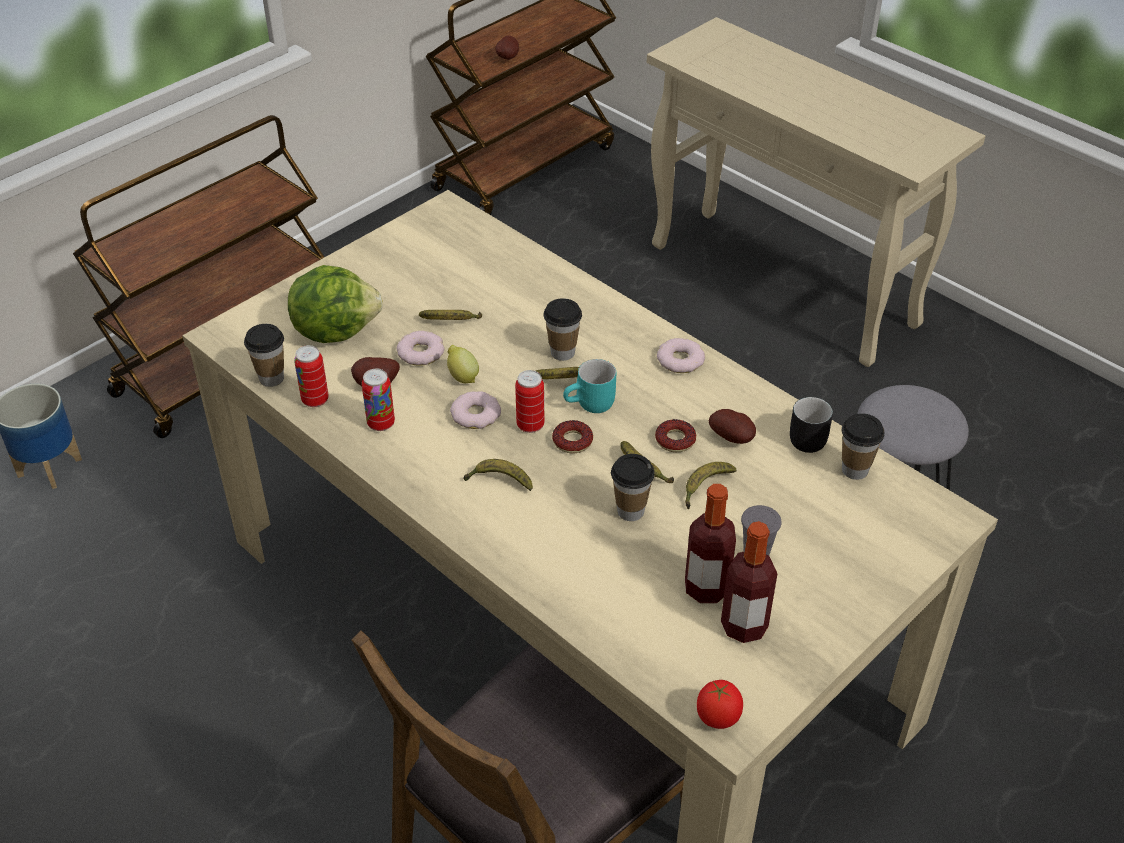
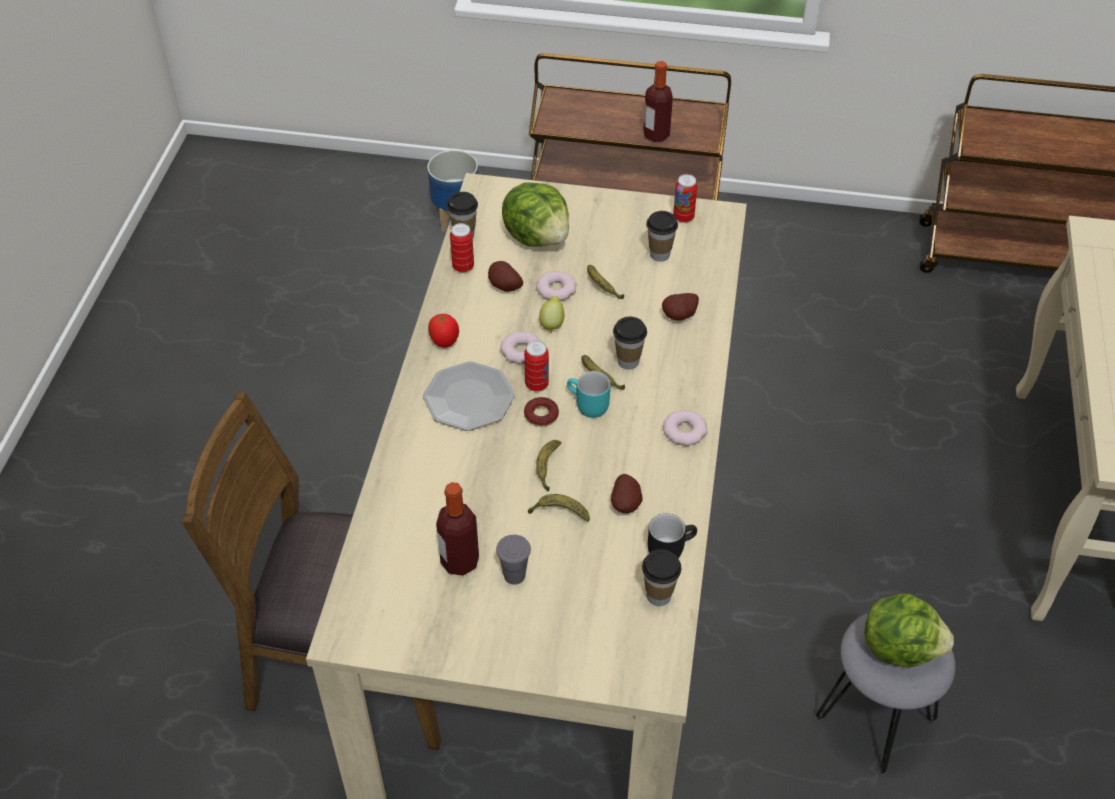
camera: 55 degrees right, 5 degrees up
can [362,369,395,431] -> can moved to [673,174,697,223]
banana [463,459,533,491] -> plate [423,361,515,431]
potato [495,35,519,60] -> potato moved to [662,293,699,321]
cup [611,454,655,521] -> cup moved to [646,211,678,262]
donut [655,419,696,452] -> none
tomato [697,680,743,729] -> tomato moved to [428,313,459,348]
bottle [721,521,777,643] -> bottle moved to [643,61,673,142]
none -> lettuce [864,593,954,667]

